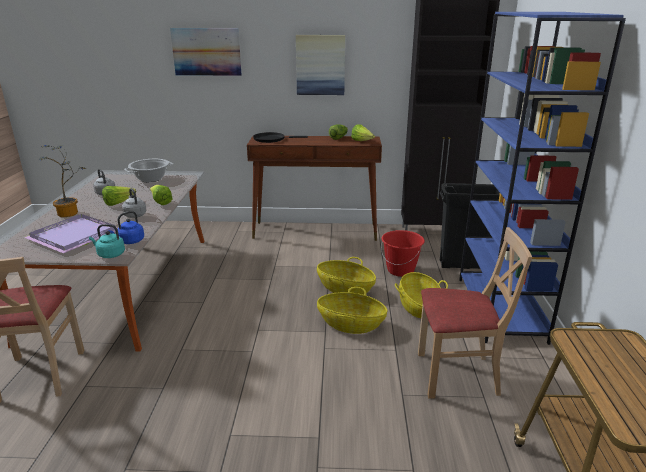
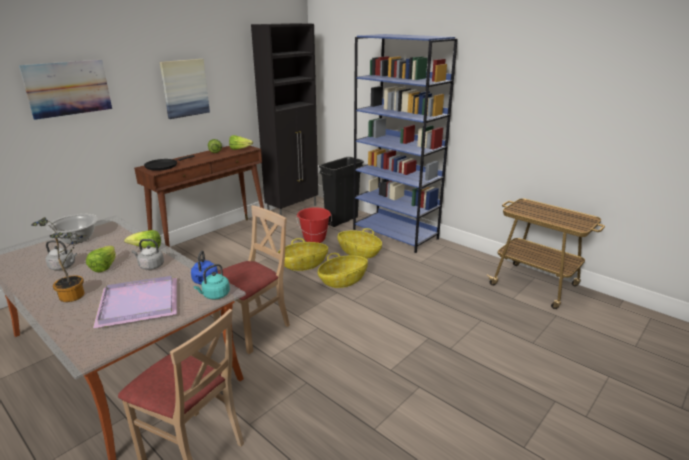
camera: 50 degrees left, 0 degrees up
beige chair [418,227,532,398] -> beige chair moved to [213,205,290,354]

